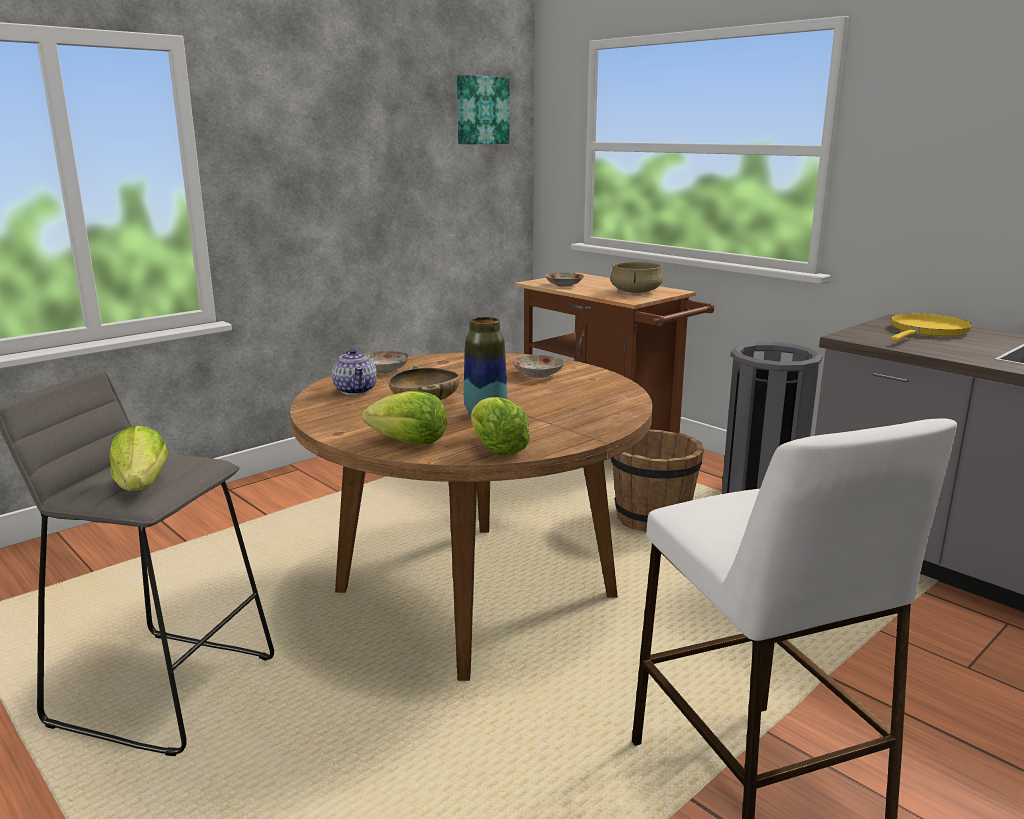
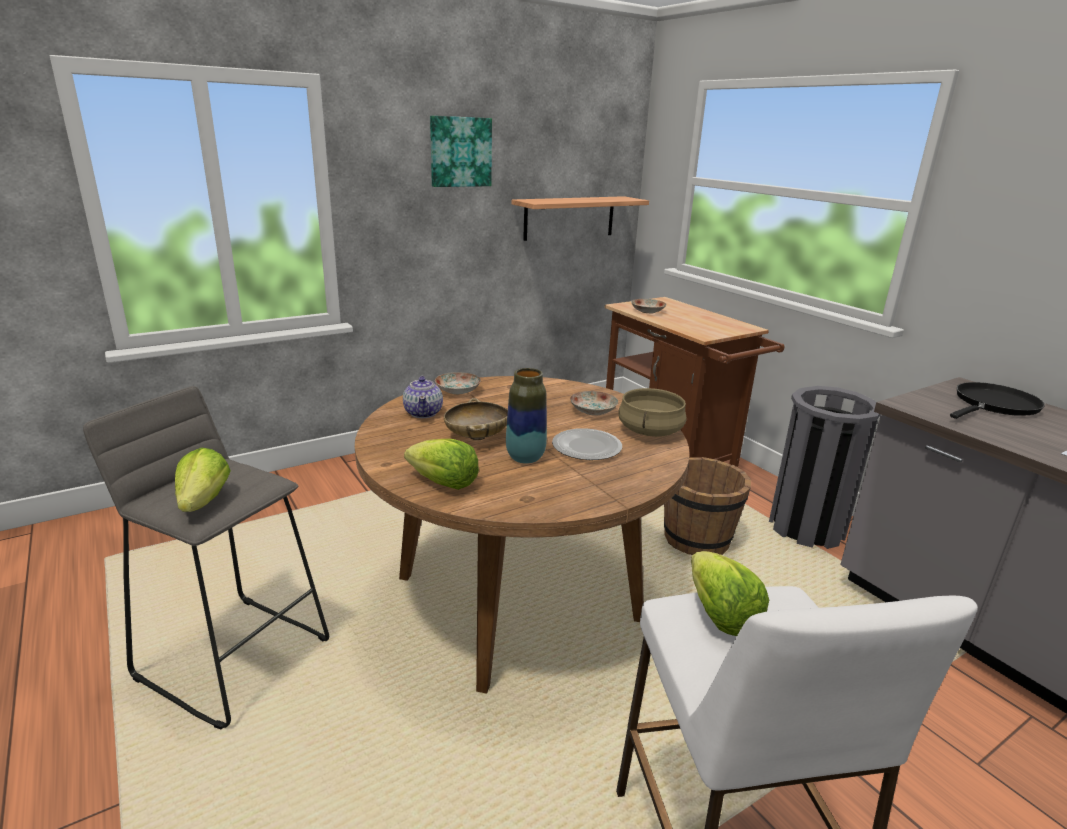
camera: 10 degrees right, 5 degrees up
picture [457,75,510,144] -> picture moved to [430,116,492,187]
lettuce [471,397,530,456] -> lettuce moved to [691,551,769,636]
beige cooking pot [610,262,663,293] -> beige cooking pot moved to [618,388,687,437]
yellow frying pan [891,313,972,341] -> black frying pan [950,382,1045,419]
none -> shelf [512,196,649,241]
none -> plate [552,428,622,460]

